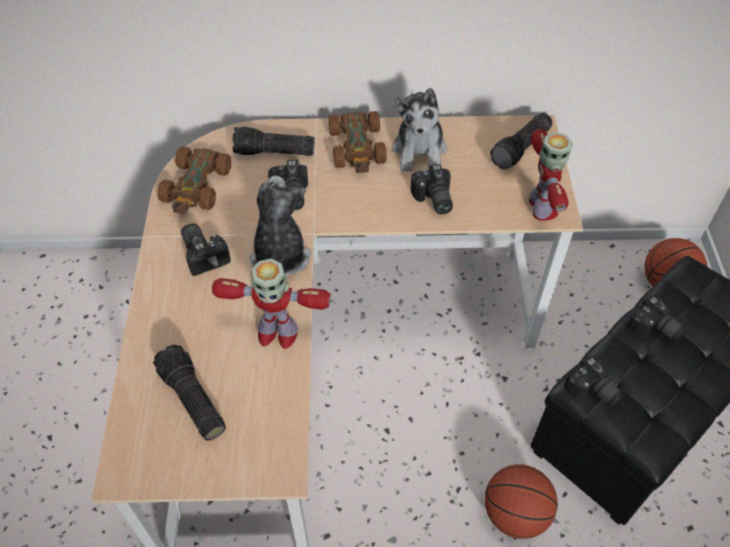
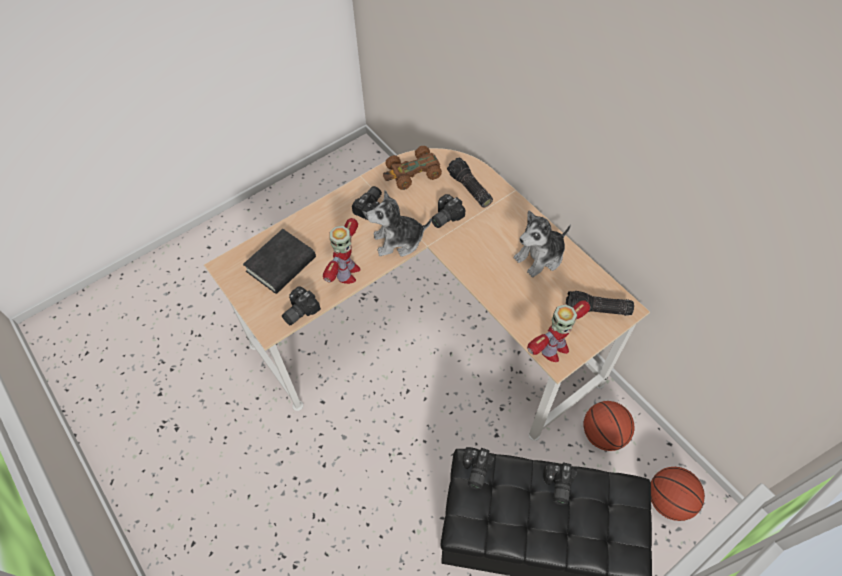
camera: 55 degrees right, 5 degrees up
flashlight [153,344,226,441] -> black book [243,229,316,294]
toy robot [212,259,331,349] -> toy robot turned 135 degrees counterclockwise [323,218,361,284]
plush toy [250,176,311,276] -> plush toy turned 150 degrees counterclockwise [366,190,432,257]
brown toy car [329,111,387,173] -> none
camera [410,164,453,214] -> camera moved to [282,286,321,325]
basketball [485,464,558,539] -> basketball moved to [584,401,635,451]

